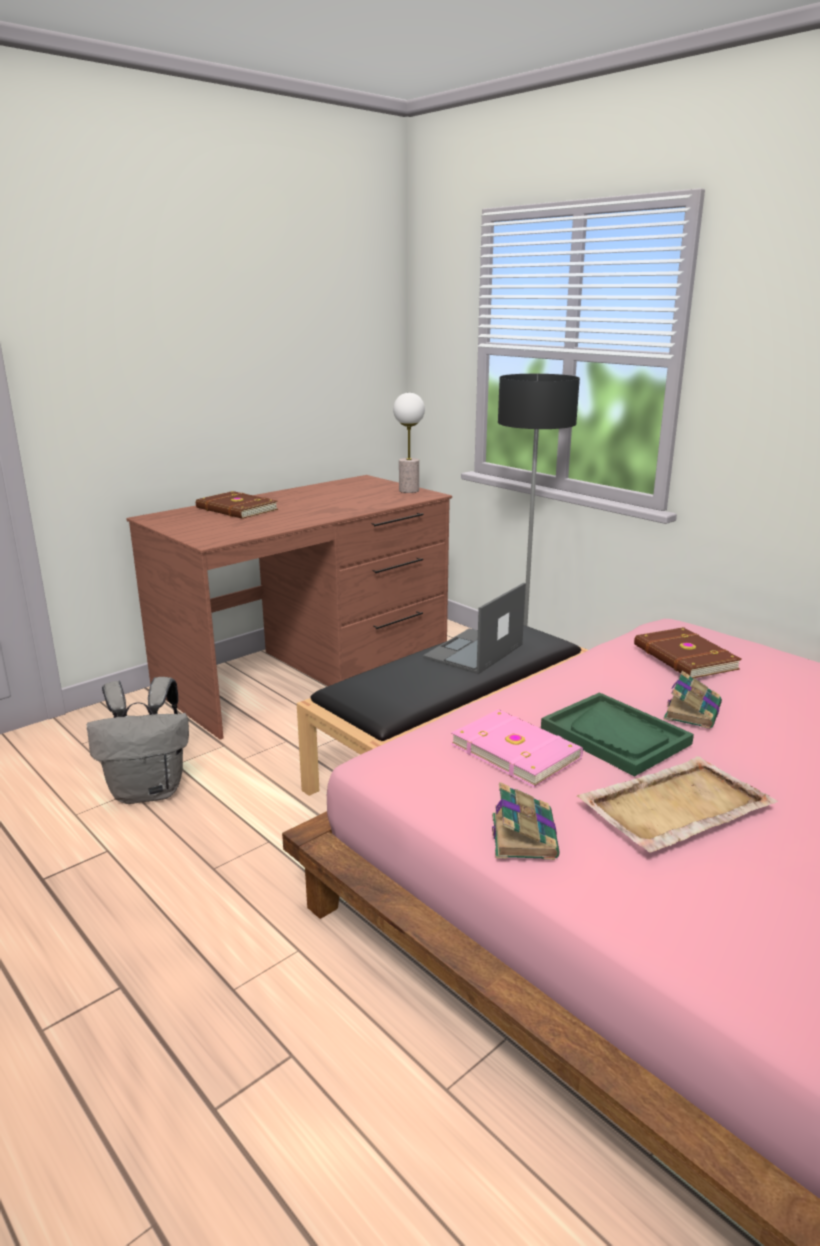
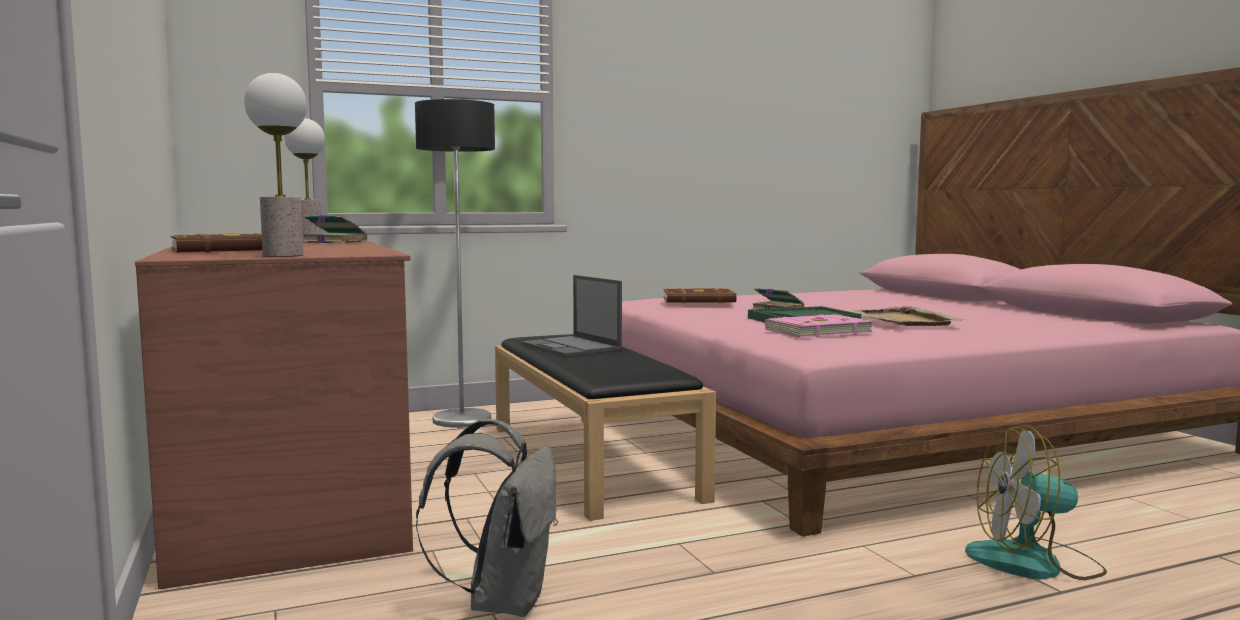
camera: 70 degrees left, 15 degrees down
book [492,782,560,860] -> book moved to [303,215,367,243]
none -> table lamp [244,73,307,257]
none -> fan [965,425,1107,580]

